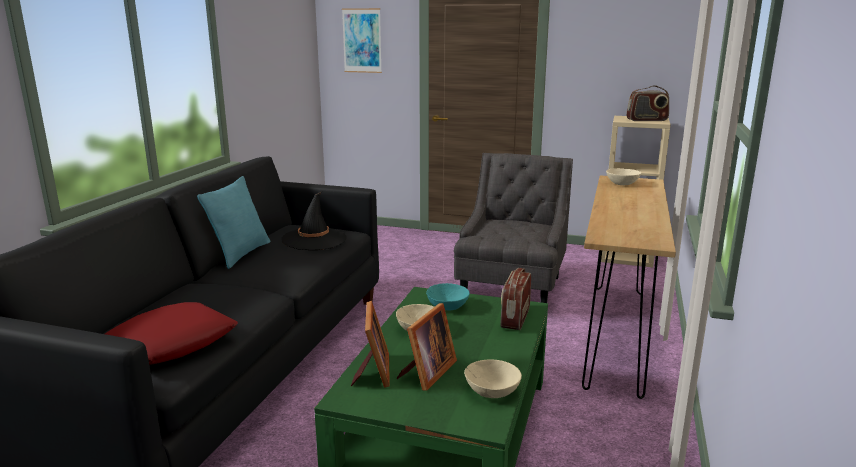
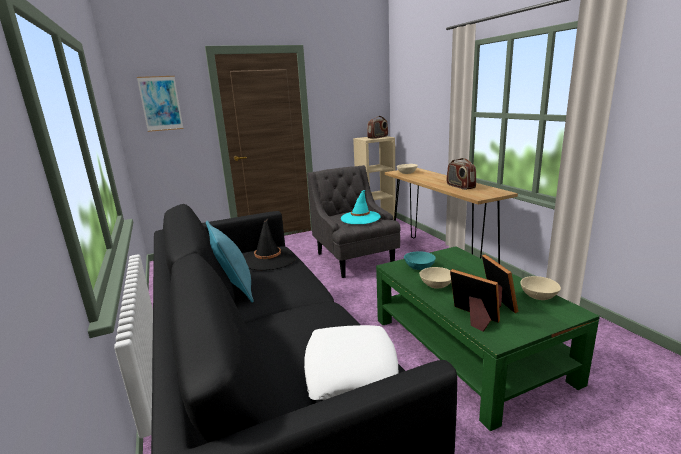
camera: 40 degrees left, 0 degrees up
red pillow [105,302,238,365] -> white pillow [304,325,398,400]
radio [501,268,531,330] -> radio moved to [447,158,476,190]
none -> turquoise hat [341,190,381,224]

